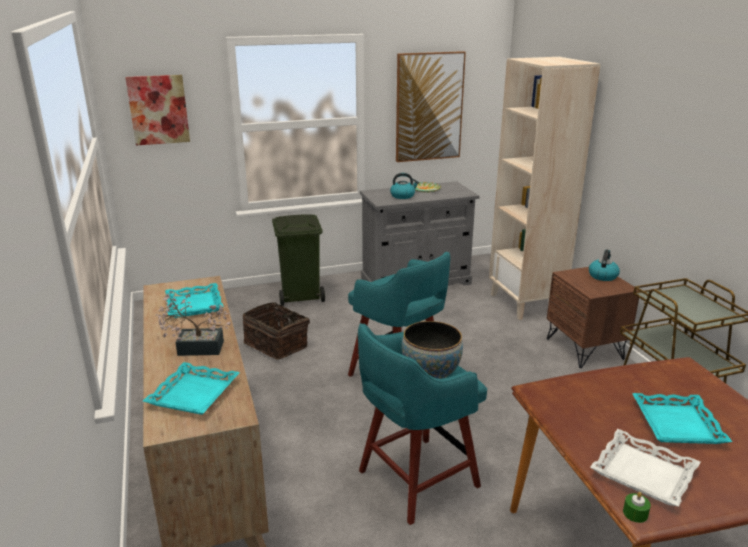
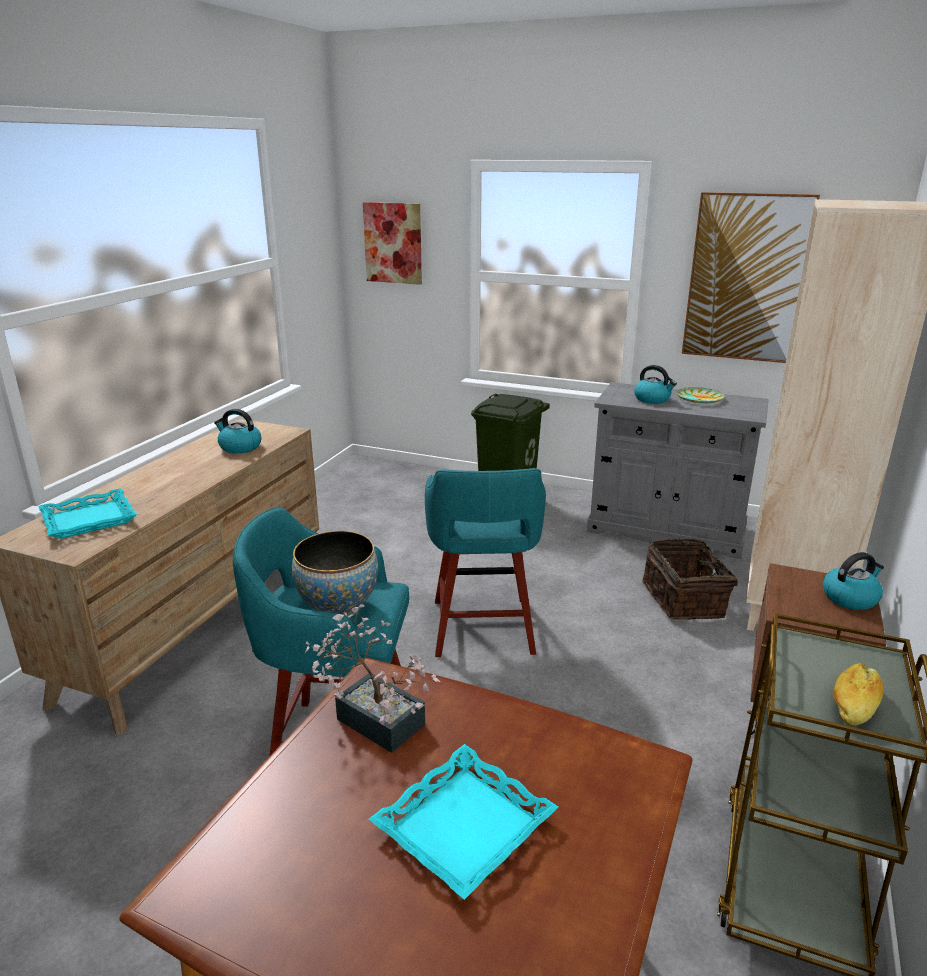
camera: 40 degrees right, 0 degrees up
potted plant [156,291,231,356] -> potted plant moved to [305,604,441,753]
turquoise tray [165,283,224,318] -> kettle [214,409,262,454]
basket [243,302,310,359] -> basket moved to [642,538,738,620]
white tray [590,429,700,507] -> none
green candle [623,492,651,523] -> none
none -> bread [834,663,884,725]

